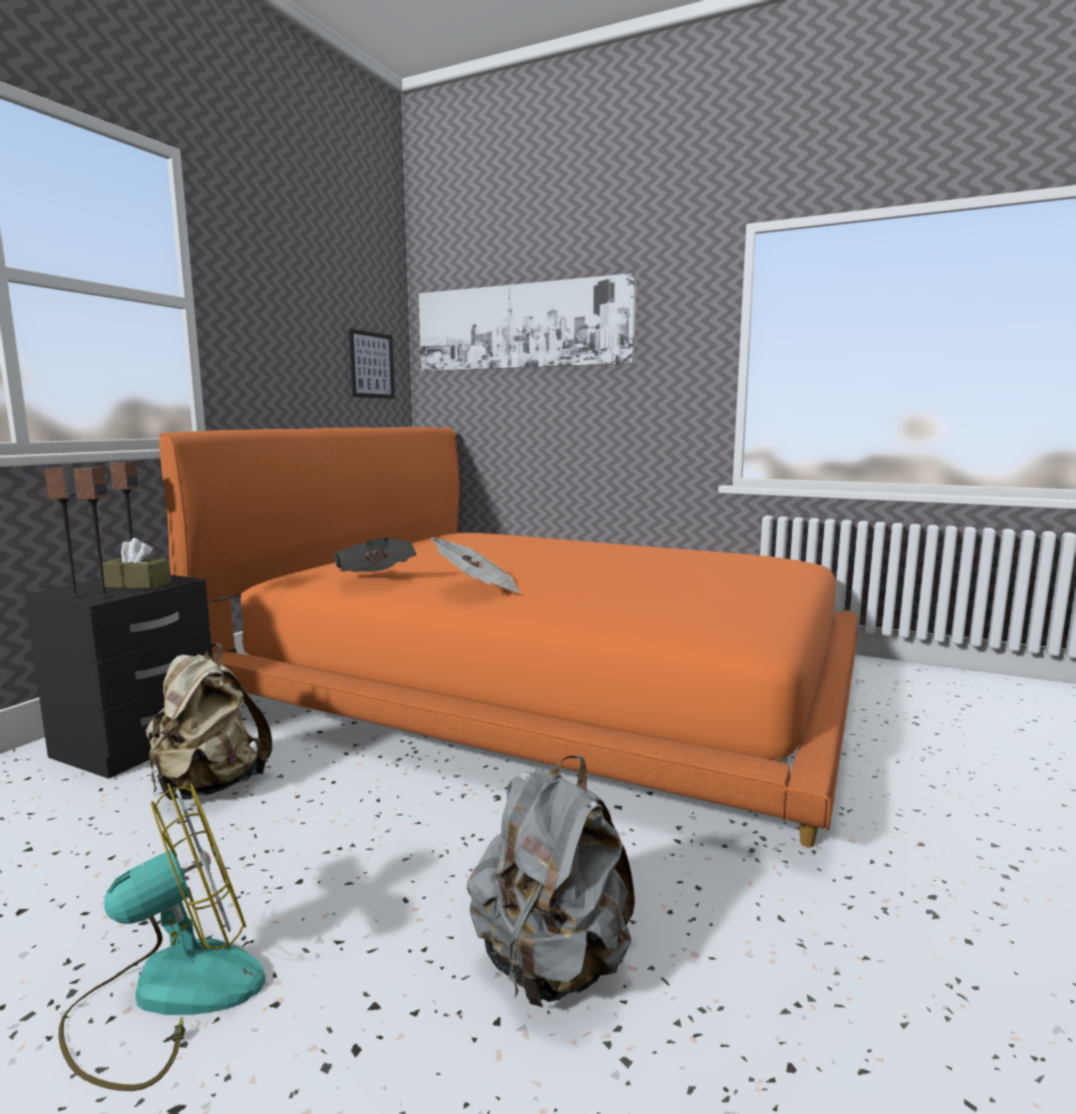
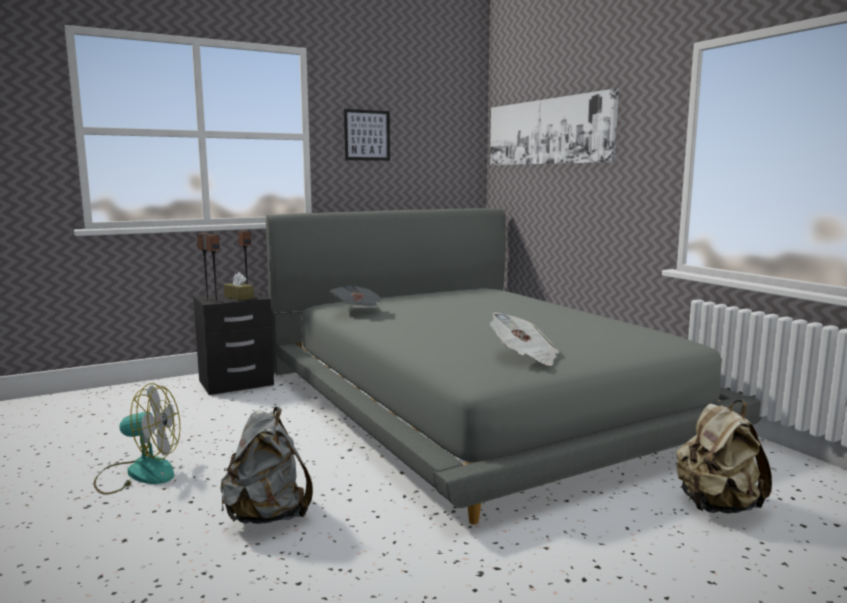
camera: 35 degrees right, 0 degrees up
beige backpack [146,643,272,800] -> beige backpack moved to [676,400,772,513]
orange bed [159,427,858,848] -> grey bed [266,208,762,525]
picture [349,329,395,399] -> picture moved to [344,109,390,161]
newspaper [430,537,521,593] -> newspaper moved to [490,312,559,366]

